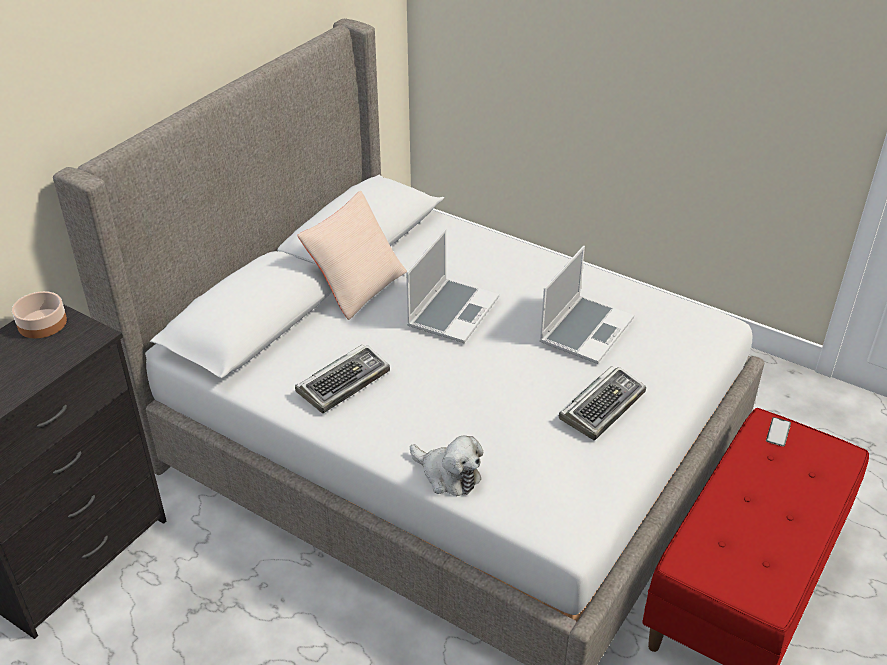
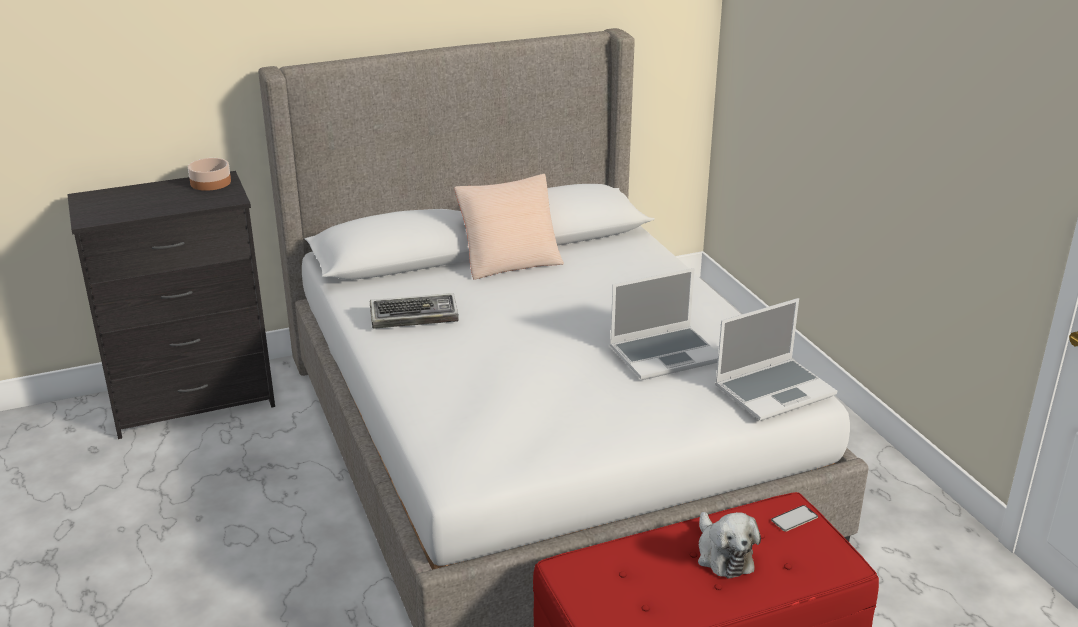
camera: 35 degrees right, 10 degrees down
laptop [406,229,499,343] -> laptop moved to [715,298,837,421]
plush toy [410,435,484,496] -> plush toy moved to [698,512,761,579]
keyboard [559,367,646,440] -> none

